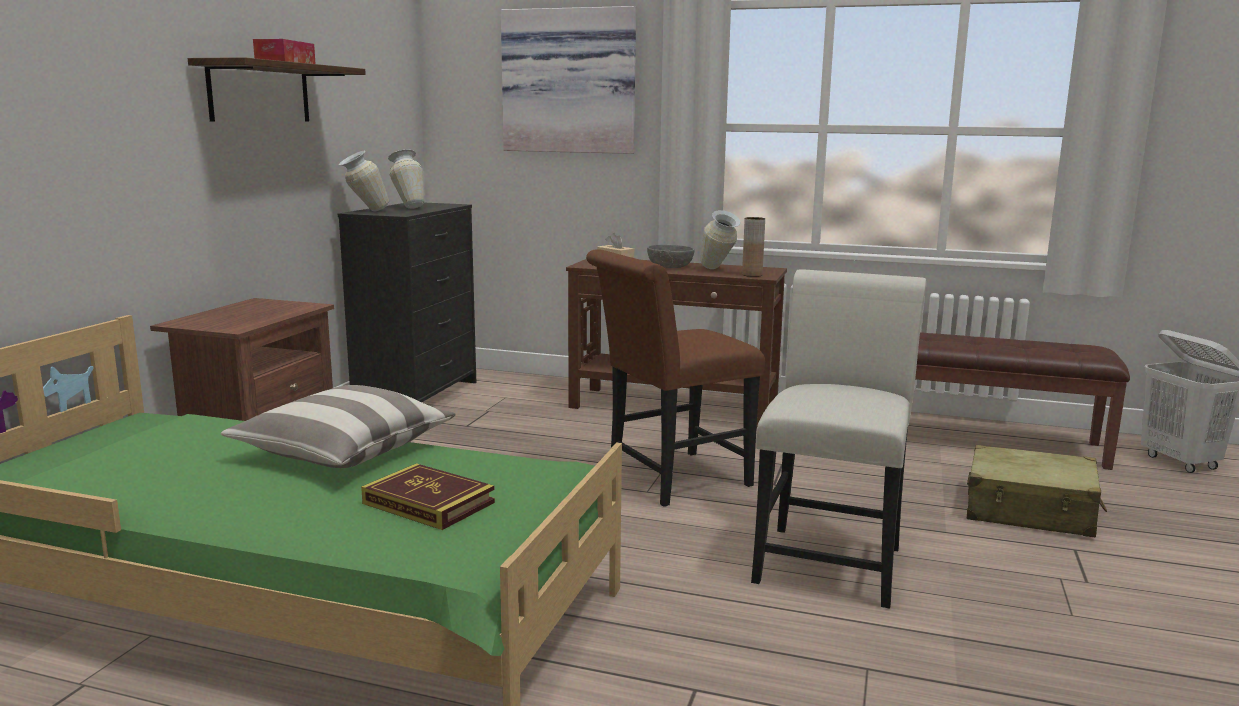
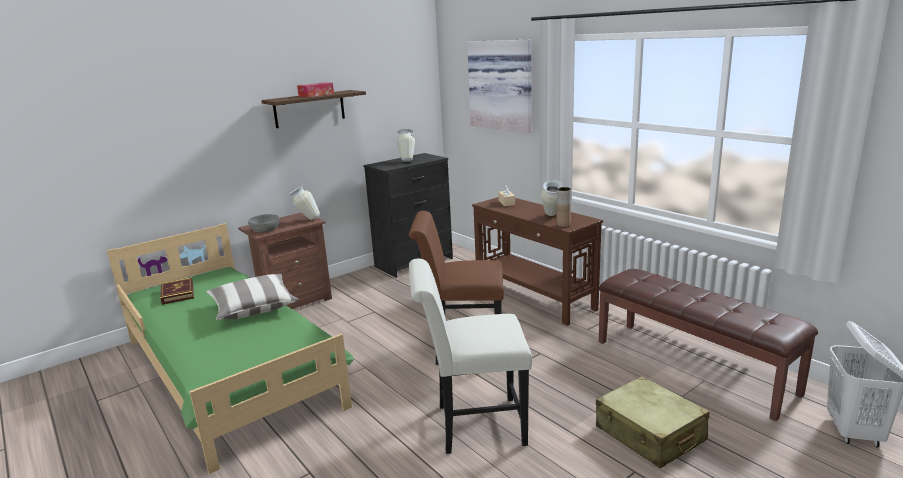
camera: 35 degrees right, 5 degrees up
vase [339,151,389,212] -> vase moved to [288,185,320,220]
book [361,463,495,530] -> book moved to [160,277,194,305]
grey bowl [647,245,694,268] -> grey bowl moved to [248,214,280,233]
white chair [751,269,926,609] -> white chair turned 150 degrees counterclockwise [409,259,532,454]

